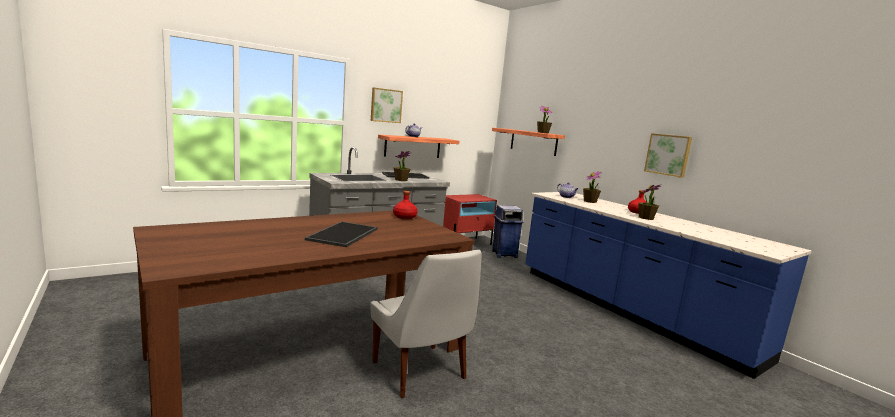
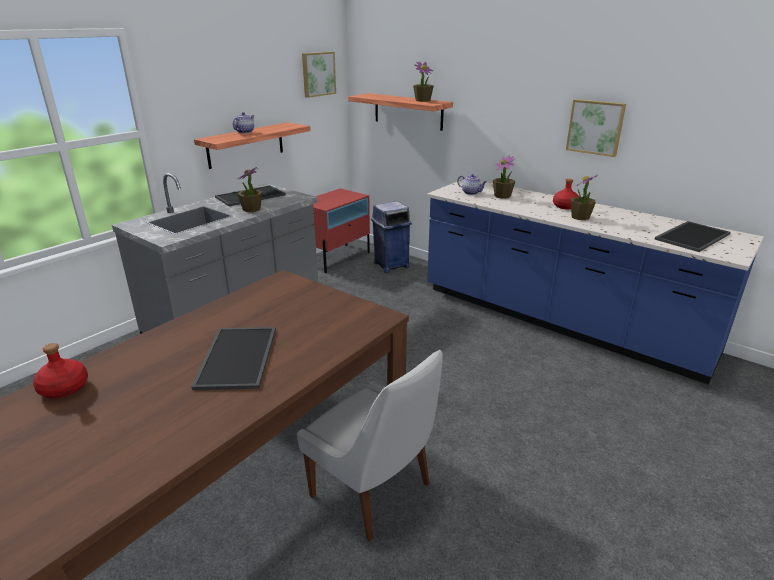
camera: 15 degrees left, 15 degrees up
picture [371,87,403,123] -> picture moved to [302,52,336,98]
red bottle [393,191,418,219] -> red bottle moved to [33,343,88,399]
none -> tray [655,221,731,252]

